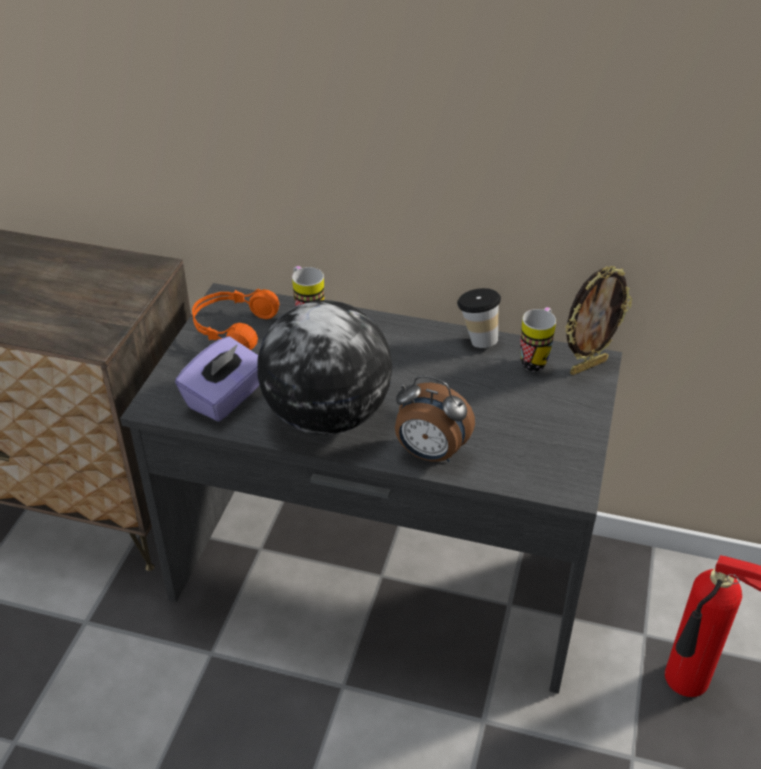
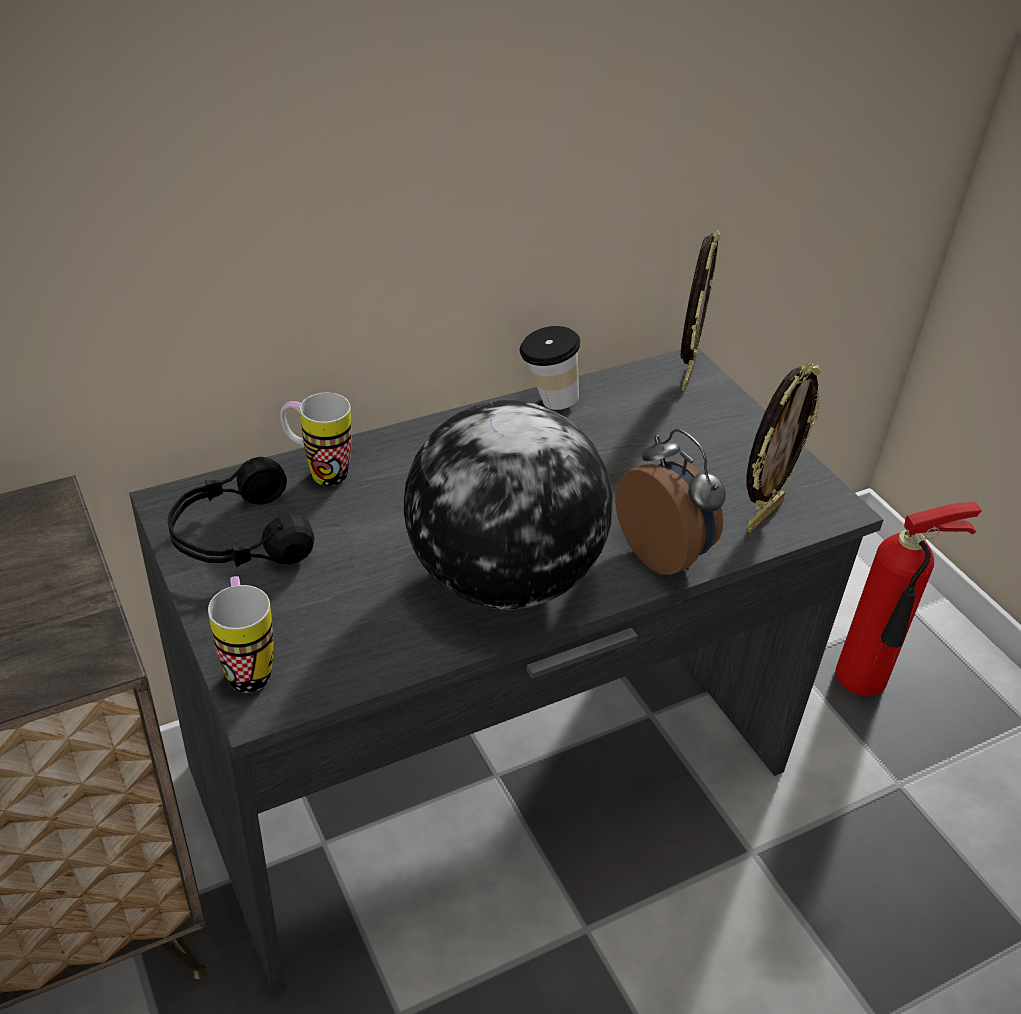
camera: 45 degrees left, 0 degrees up
purple tissue box [175,336,259,422] -> none
orange headphones [192,289,279,350] -> black headphones [167,457,315,567]
alarm clock [395,375,475,462] -> alarm clock turned 105 degrees counterclockwise [615,429,726,575]
mug [520,307,556,372] -> mug moved to [208,576,274,693]
none -> picture frame [747,363,821,533]

